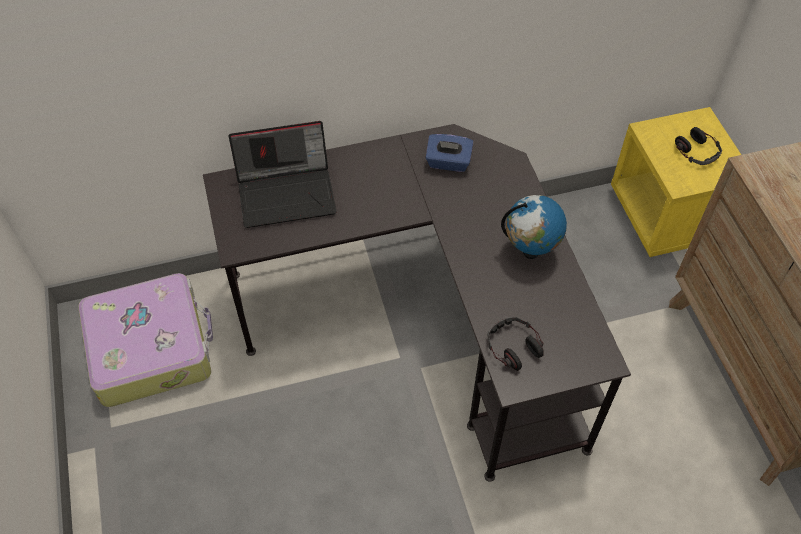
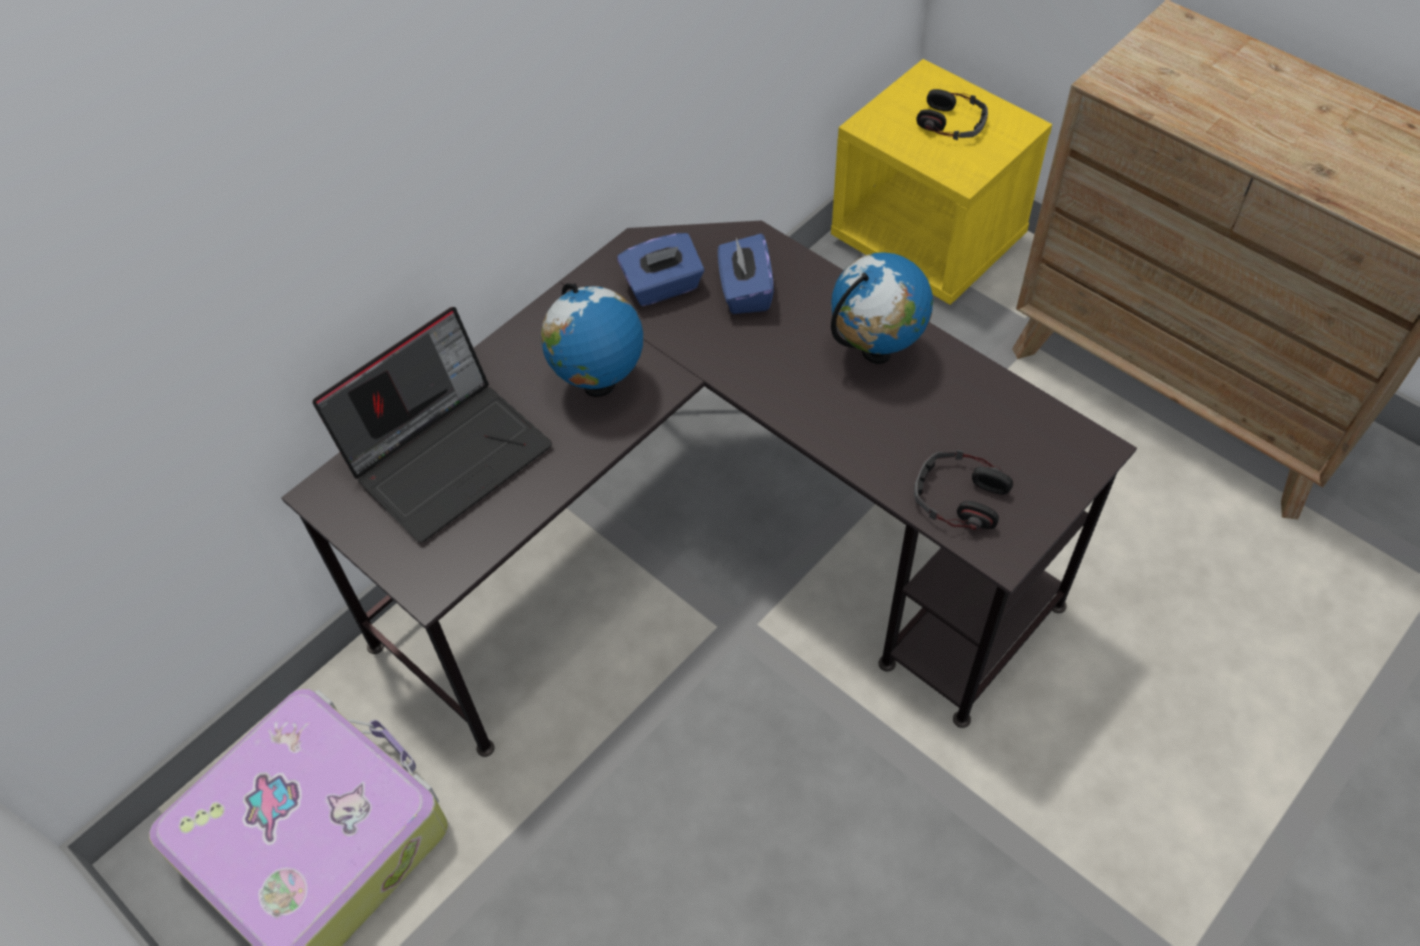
camera: 30 degrees left, 0 degrees up
none -> globe [541,283,643,397]
none -> blue tissue box [718,234,774,314]

